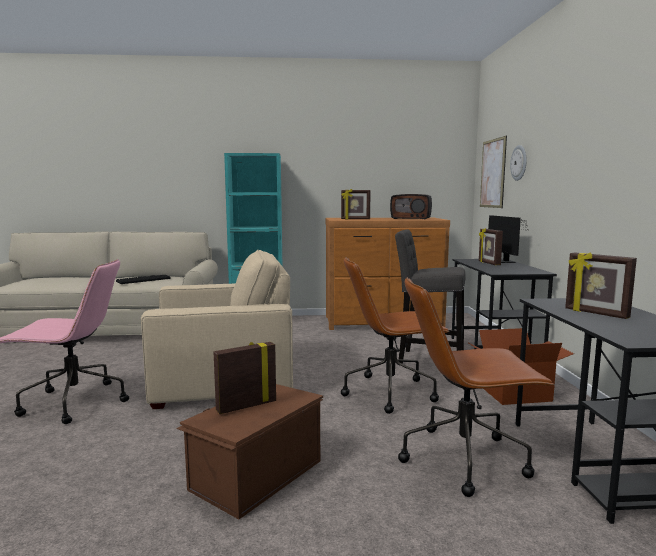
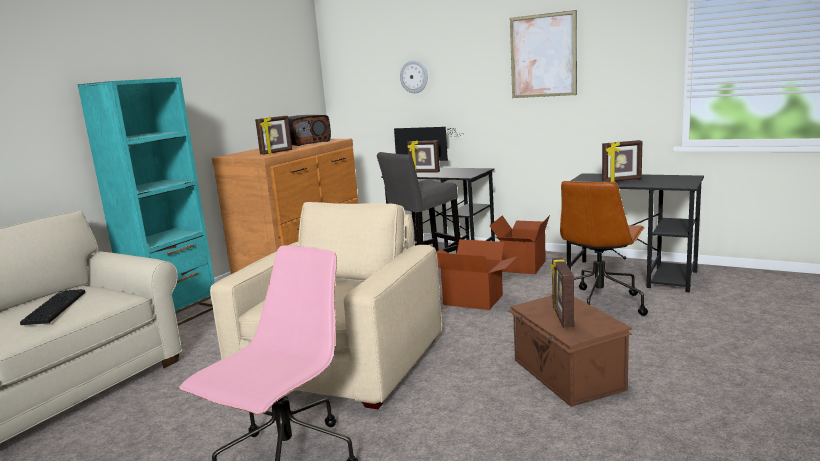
camera: 55 degrees left, 5 degrees up
brown office chair [341,257,450,414] -> cardboard box [436,239,518,310]
picture [480,136,507,208] -> picture moved to [510,10,577,98]

